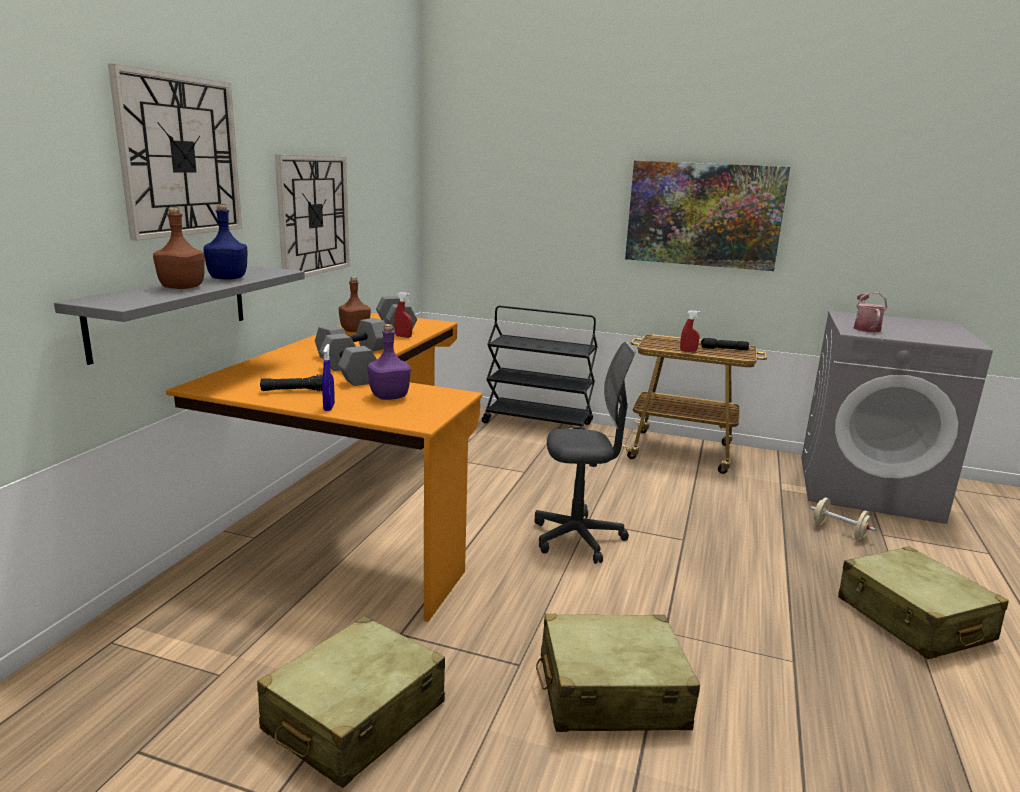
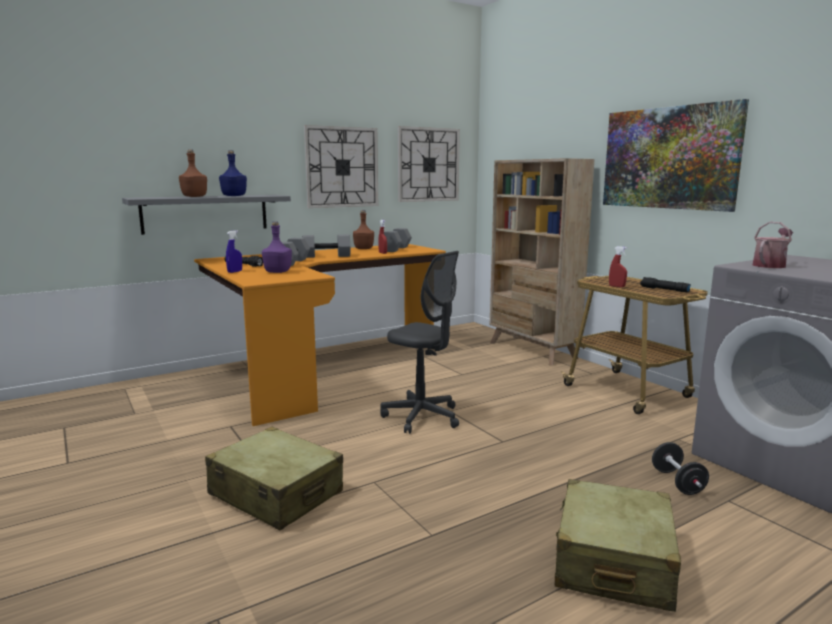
camera: 40 degrees right, 5 degrees down
wall clock [108,64,242,241] -> wall clock moved to [398,126,460,202]
beige suitcase [257,616,445,788] -> none
black cart [482,305,598,429] -> beige bookcase [490,158,595,365]
beige dumbbell [810,497,876,540] -> black dumbbell [652,442,709,495]

